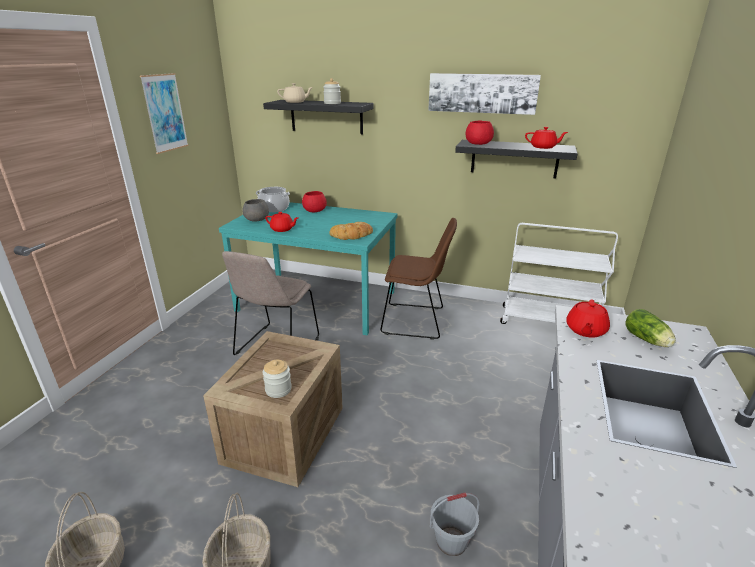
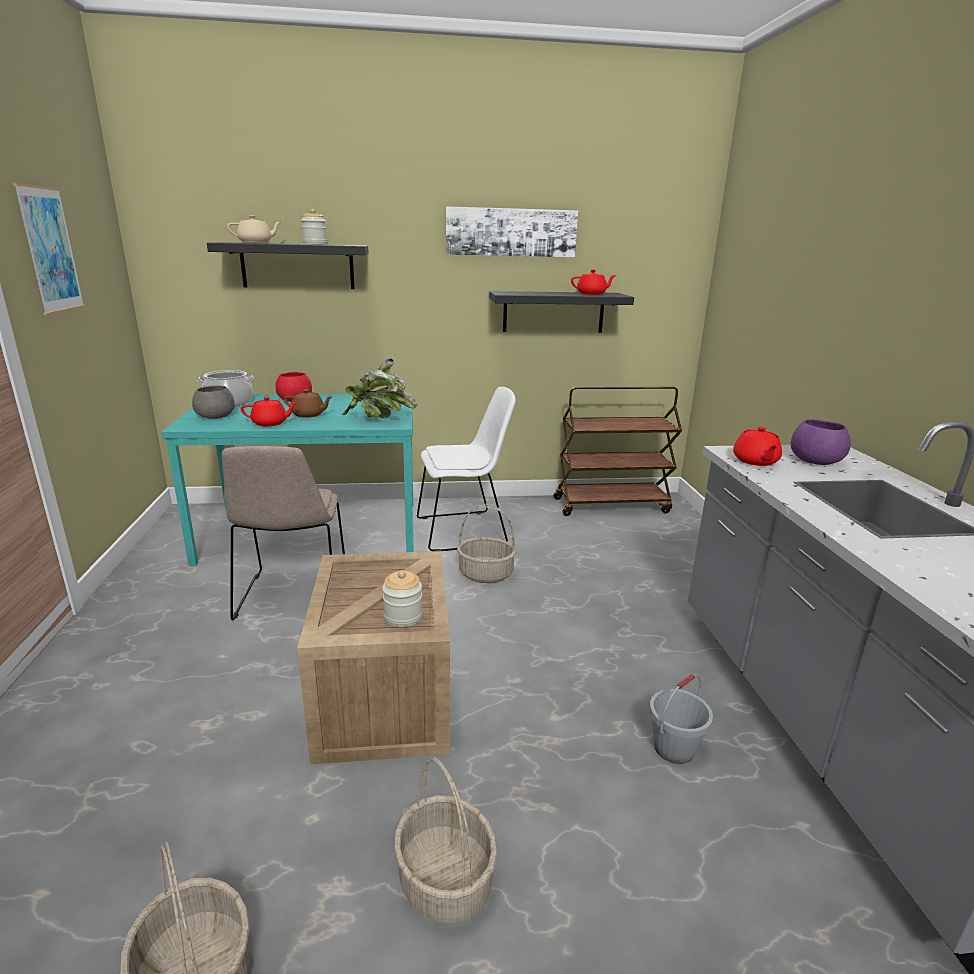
camera: 25 degrees left, 5 degrees down
bread [329,222,373,240] -> potted plant [341,359,418,418]
brown chair [380,218,457,340] -> white chair [417,387,516,551]
red bowl [466,121,494,145] -> none
white cart [500,223,618,324] -> brown cart [554,387,682,516]
lettuce [625,309,676,347] -> purple bowl [791,419,851,465]
none -> brown teapot [284,389,332,418]
none -> basket [457,504,516,583]

